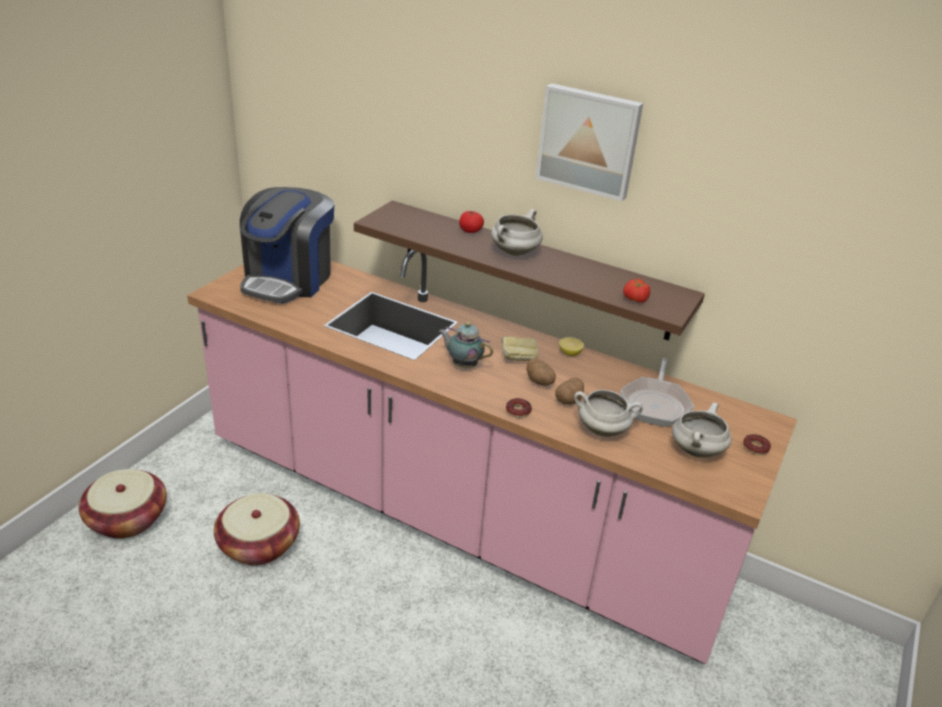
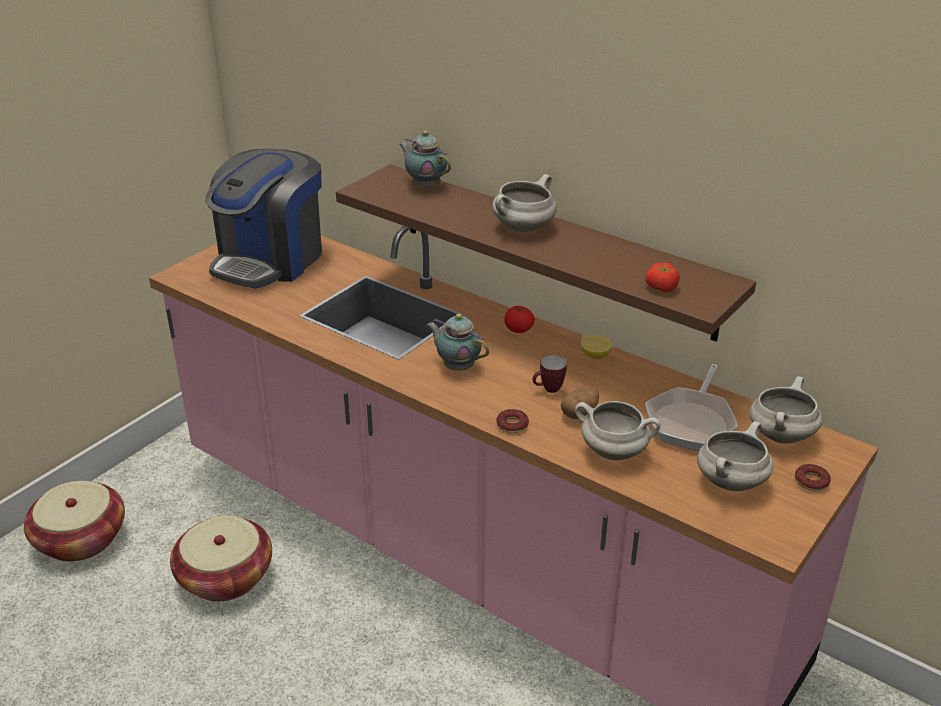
camera: 10 degrees right, 0 degrees up
tomato [459,211,484,233] -> tomato moved to [504,306,535,333]
bread [501,336,538,361] -> none
potato [526,358,556,386] -> mug [532,355,567,393]
picture [536,83,643,201] -> none
none -> teapot [399,131,451,188]
none -> white cooking pot [749,376,822,443]

